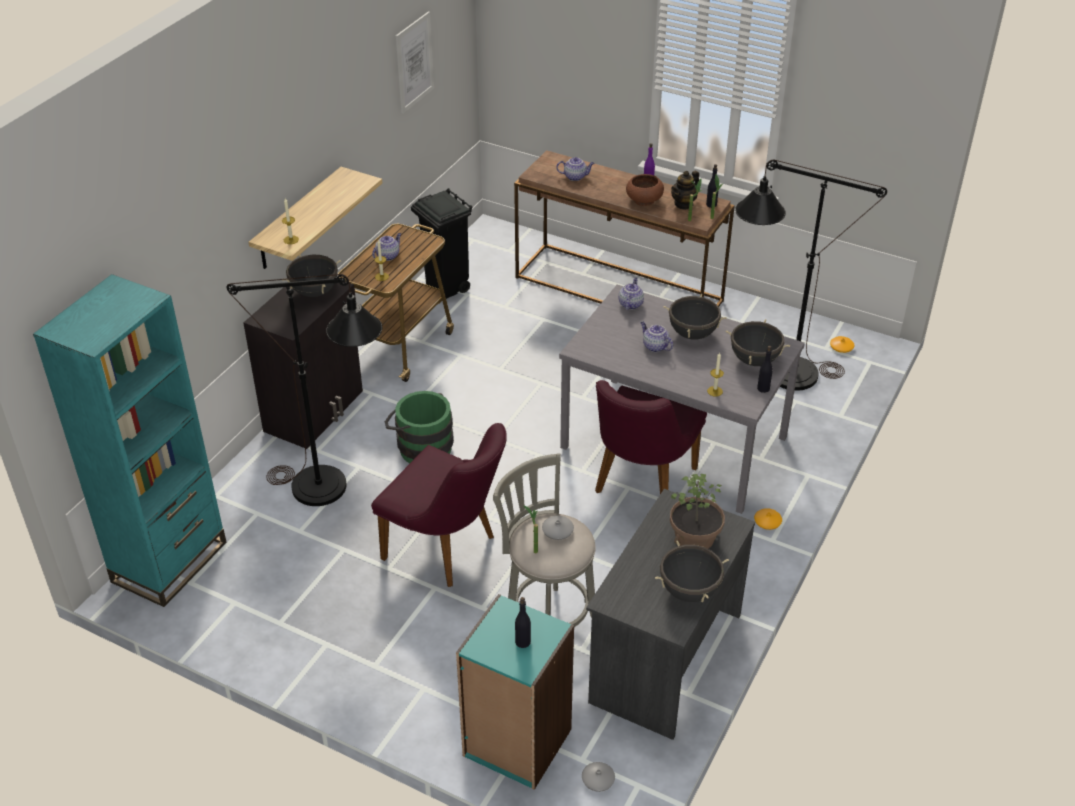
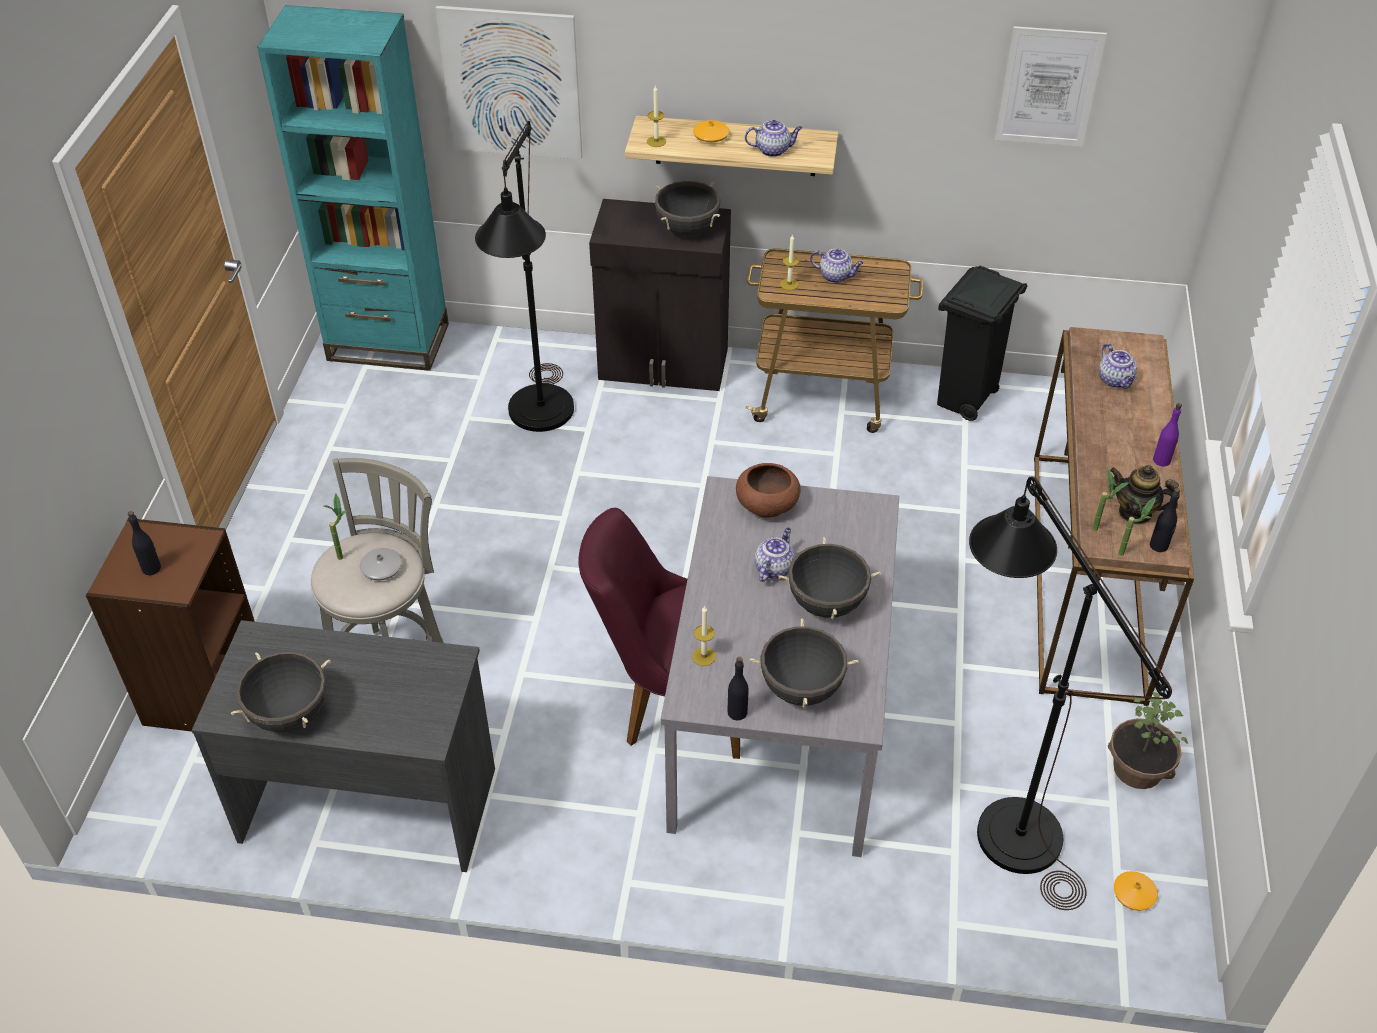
camera: 70 degrees right, 5 degrees up
purple chair [371,423,507,587] -> none
green bucket [385,391,454,464] -> none
turquoise bookcase [456,594,574,790] -> brown bookcase [85,519,255,732]
grey vase [582,762,615,792] -> none
teapot [618,278,644,310] -> teapot moved to [745,120,802,157]
brown bowl [626,174,664,206] -> brown bowl moved to [736,463,801,517]
potted plant [670,474,725,549] -> potted plant moved to [1108,692,1188,789]
orange vase [754,508,782,530] -> orange vase moved to [693,120,729,142]
none -> picture [435,6,582,160]

